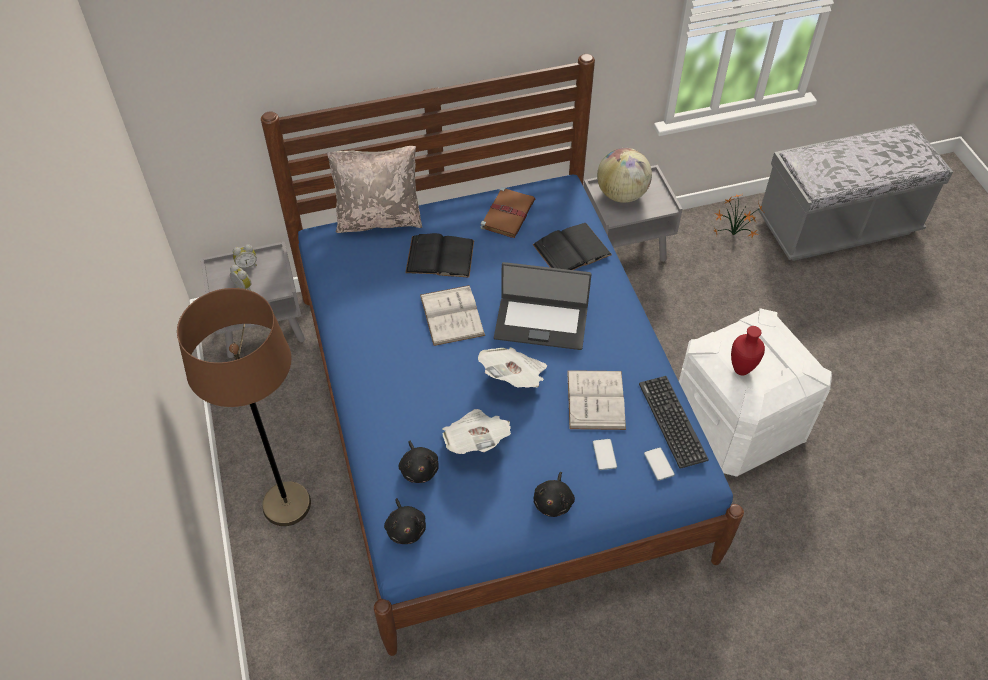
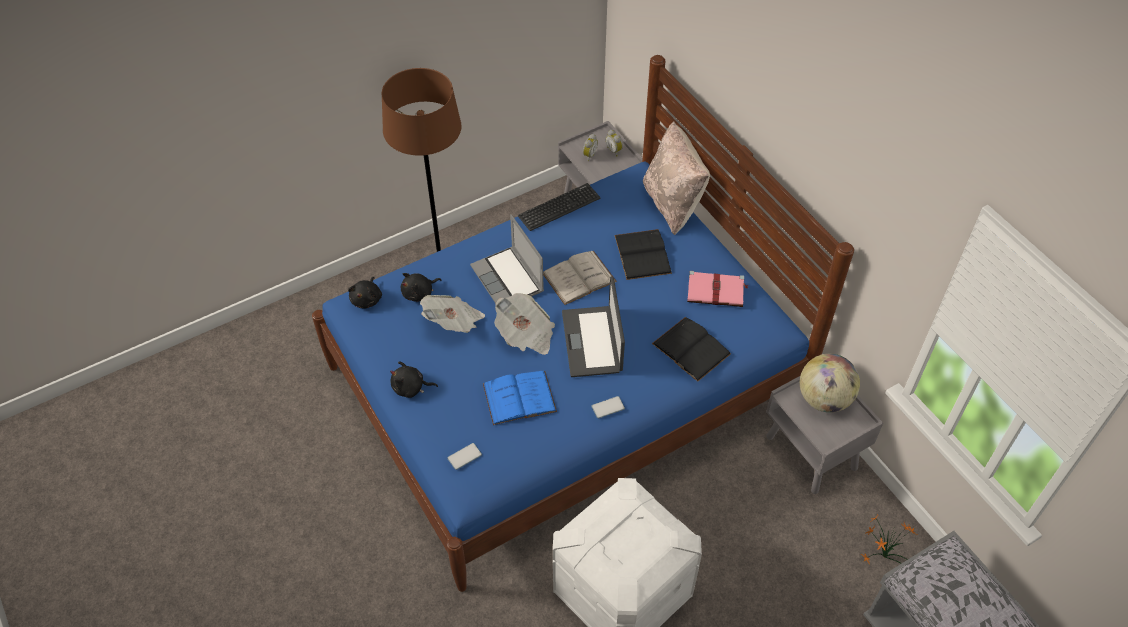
camera: 75 degrees right, 0 degrees up
black plush toy [384,498,426,544] -> black plush toy turned 45 degrees counterclockwise [348,277,382,308]
brown book [480,187,535,238] -> pink book [687,271,749,307]
white book [567,370,626,430] -> blue book [483,371,557,425]
phone [593,439,617,470] -> phone moved to [591,396,625,418]
keyboard [639,376,708,469] -> keyboard moved to [518,183,600,231]
red vase [731,326,765,376] -> none
none -> laptop [470,214,544,304]

